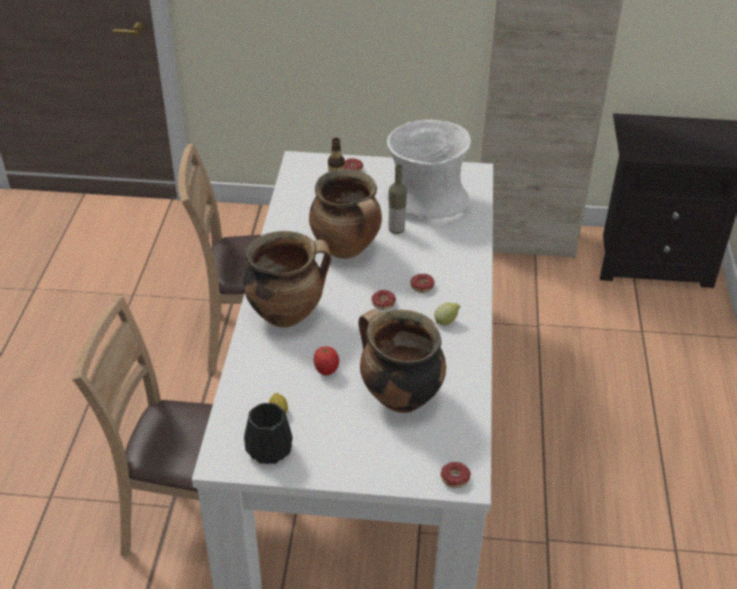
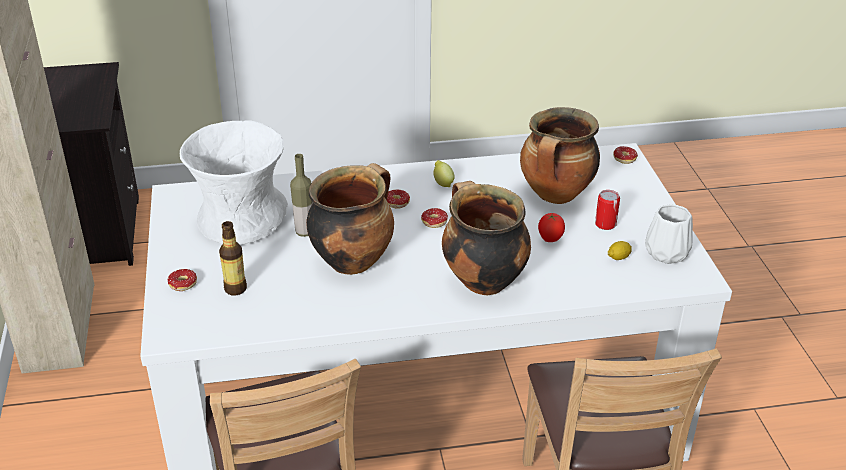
camera: 105 degrees left, 5 degrees down
black vase [244,403,293,464] -> white vase [645,204,693,264]
none -> can [595,190,620,230]

